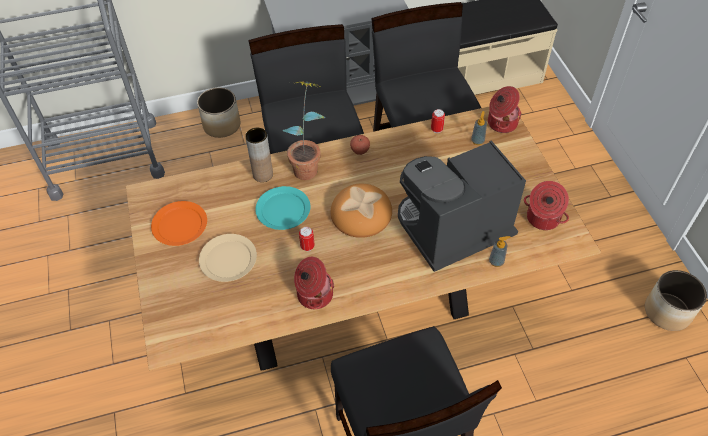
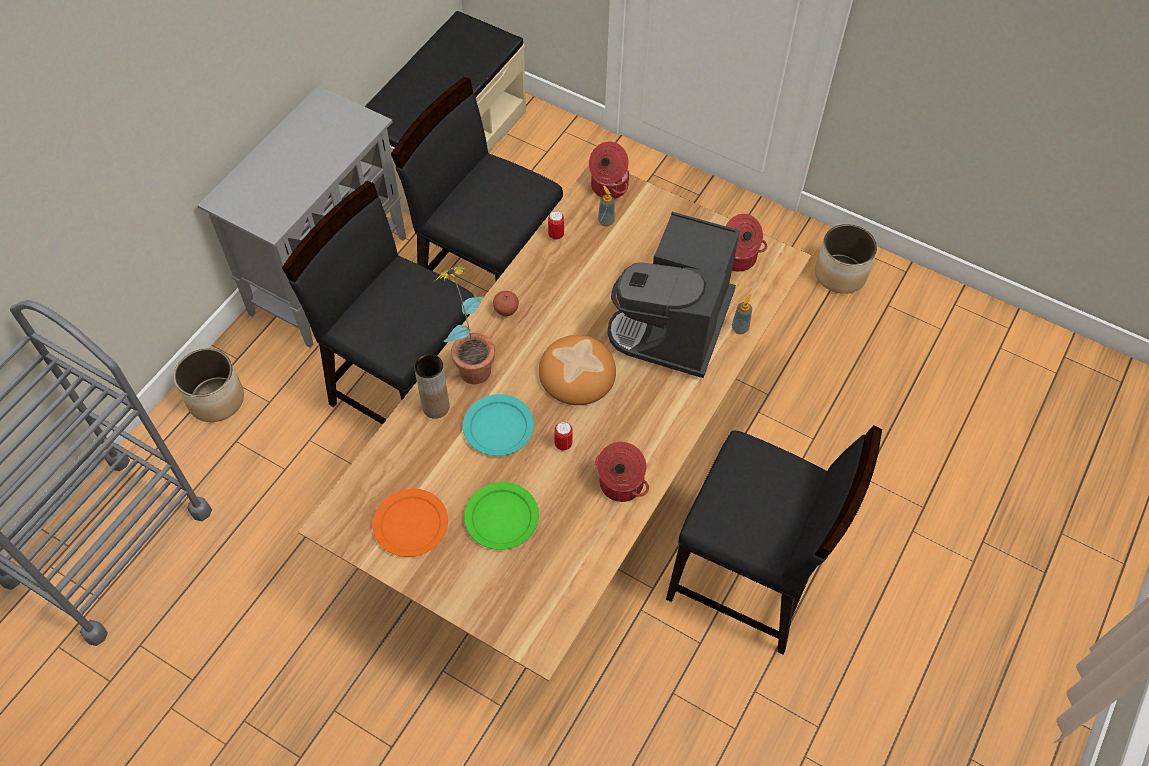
camera: 45 degrees left, 5 degrees up
beige plate [199,234,257,282] -> green plate [464,482,539,550]

